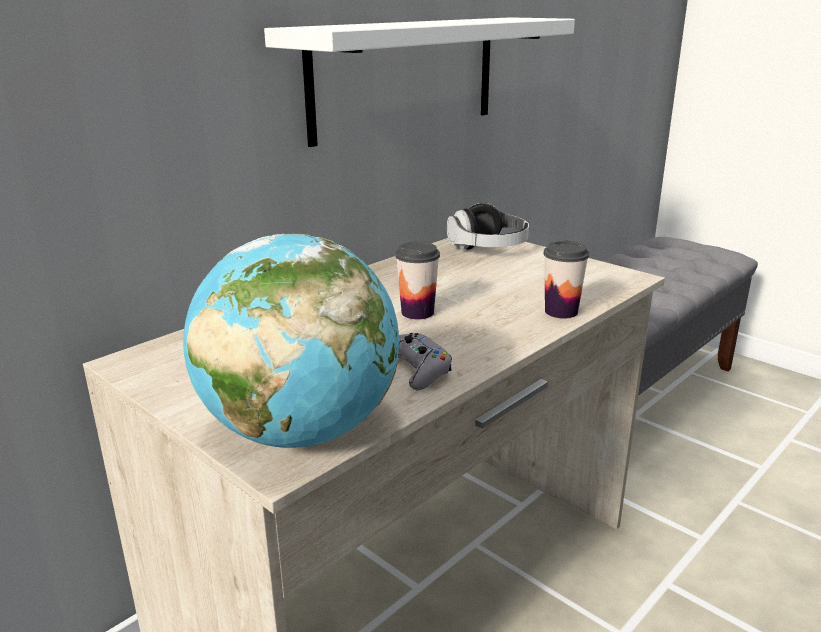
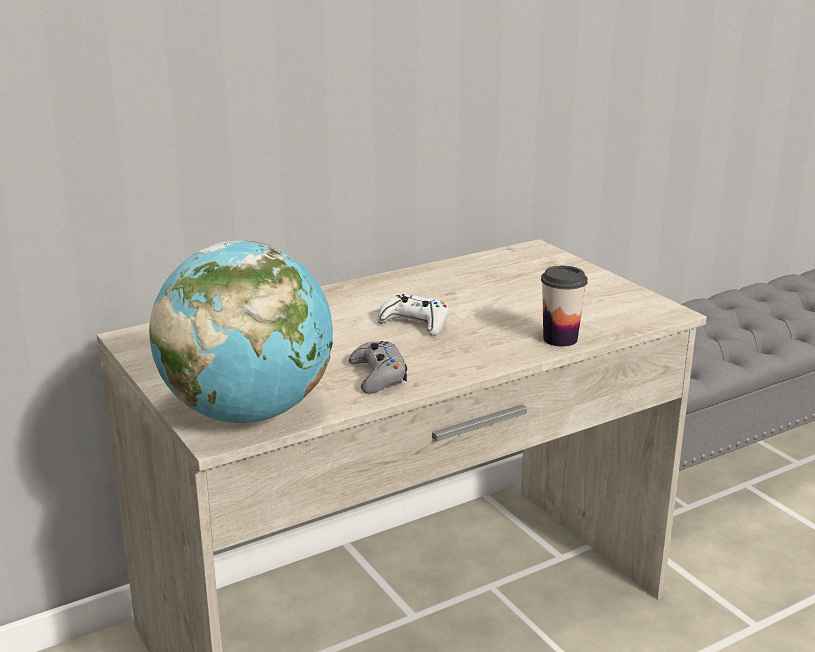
camera: 15 degrees right, 0 degrees up
white shelf [264,17,575,147] -> none
cup [395,242,440,319] -> white game controller [378,294,449,336]
headphones [447,202,529,250] -> none

